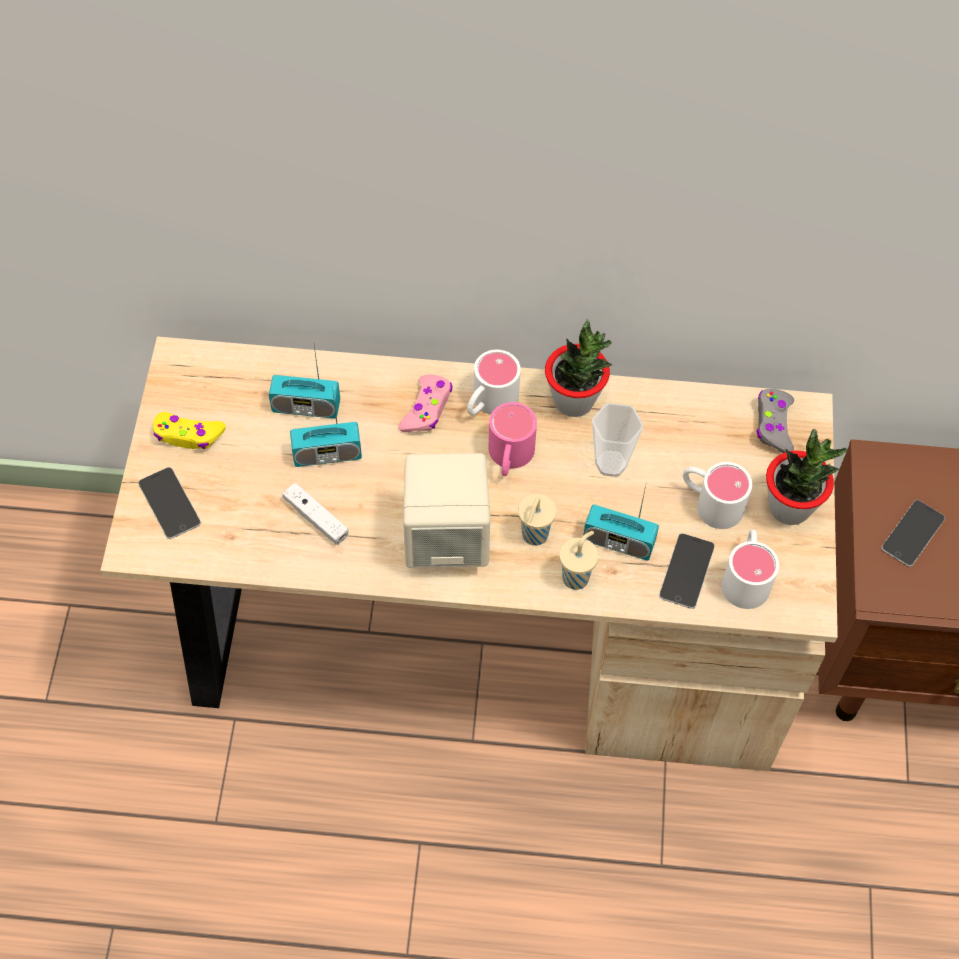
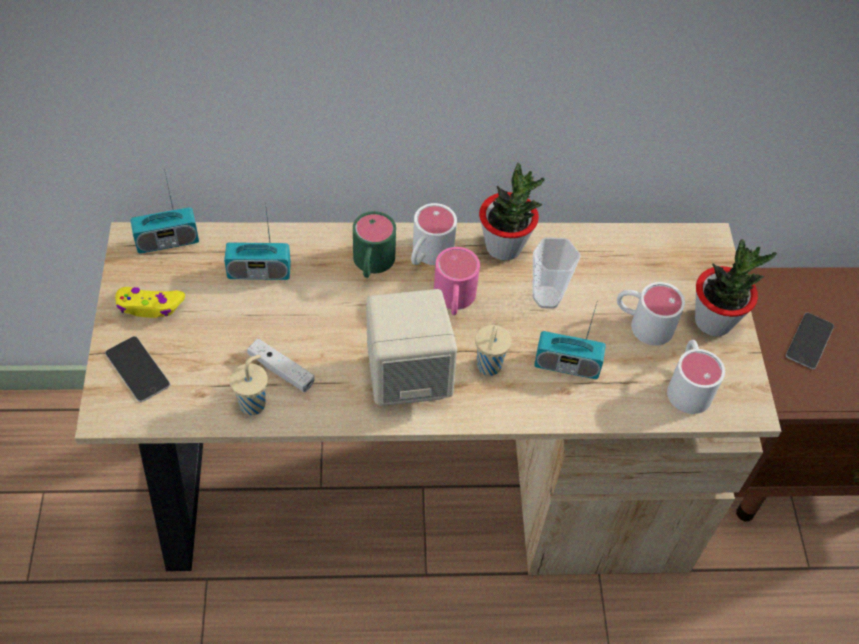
camera: 10 degrees left, 5 degrees down
radio [290,386,362,467] -> radio moved to [130,169,199,254]
pink game controller [398,374,452,432] -> green mug [353,211,396,278]
beige cup [559,531,598,590] -> beige cup moved to [229,355,268,415]
phone [659,533,715,609] -> none
grey game controller [756,389,794,453] -> none

